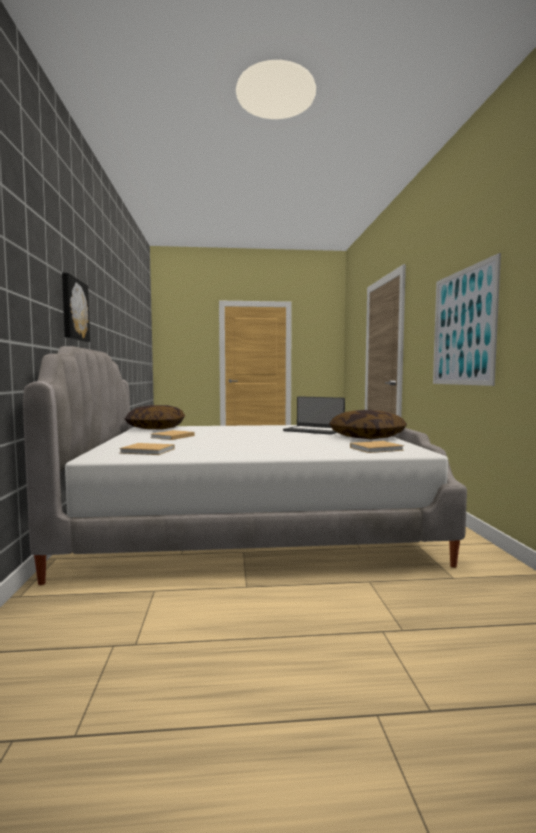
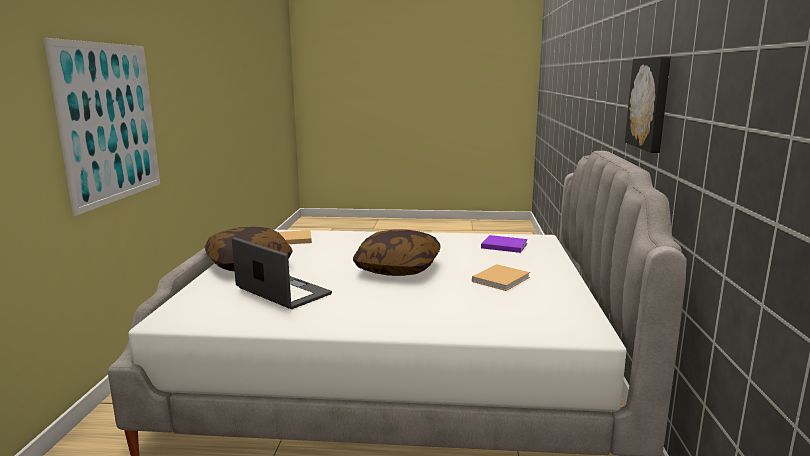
camera: 170 degrees left, 10 degrees up
beige book [119,443,175,455] -> purple book [481,235,528,253]
pillow [125,405,185,430] -> pillow moved to [353,229,441,276]

